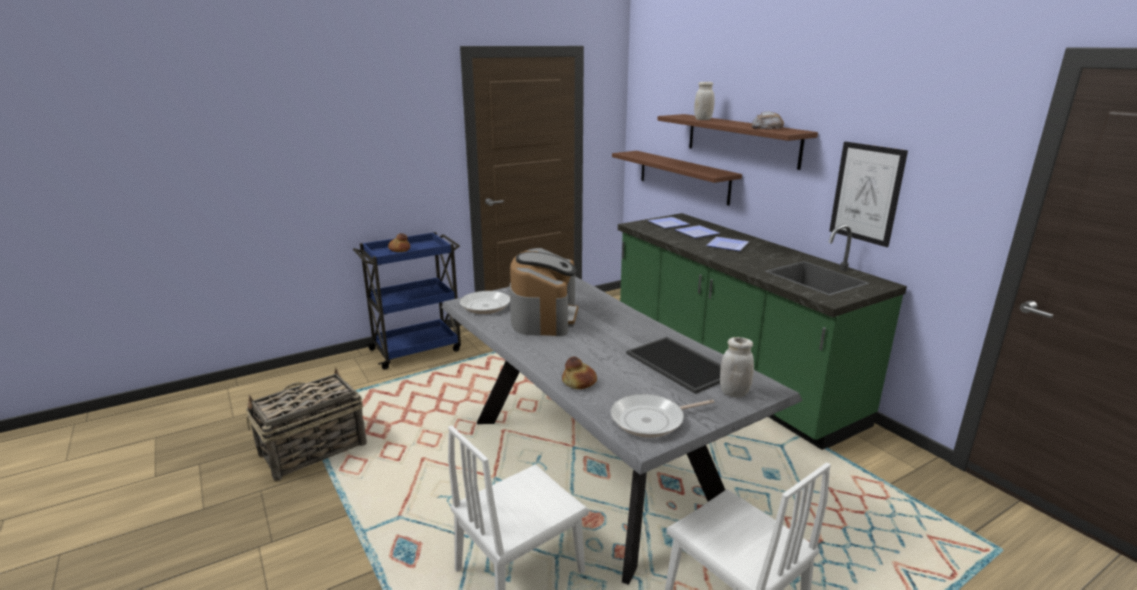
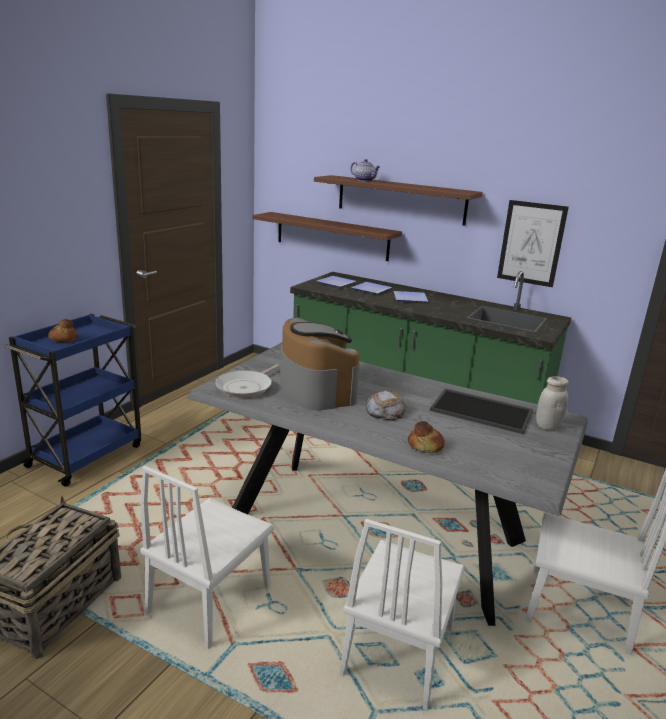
camera: 30 degrees left, 0 degrees up
frying pan [610,394,714,438] -> none
white jar [694,82,715,120] -> teapot [351,159,381,182]
bread [752,111,784,130] -> bread moved to [366,390,406,421]
none -> white chair [140,466,274,649]

